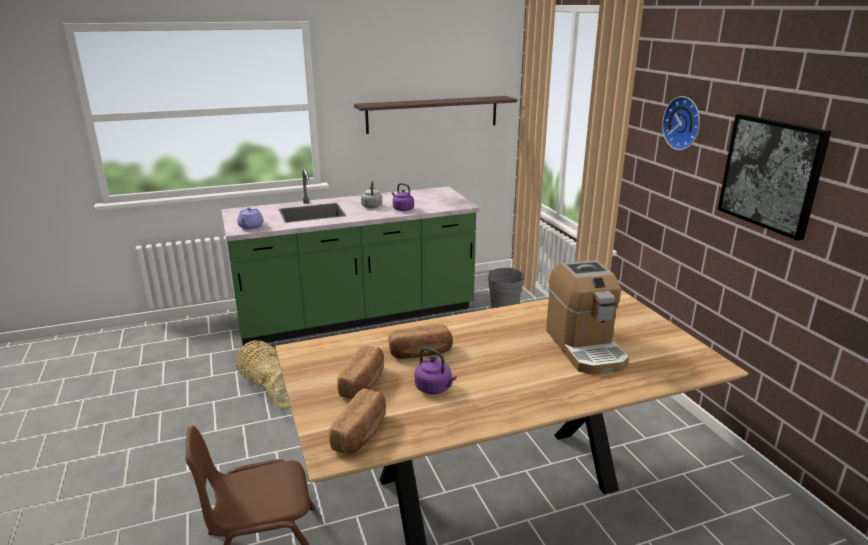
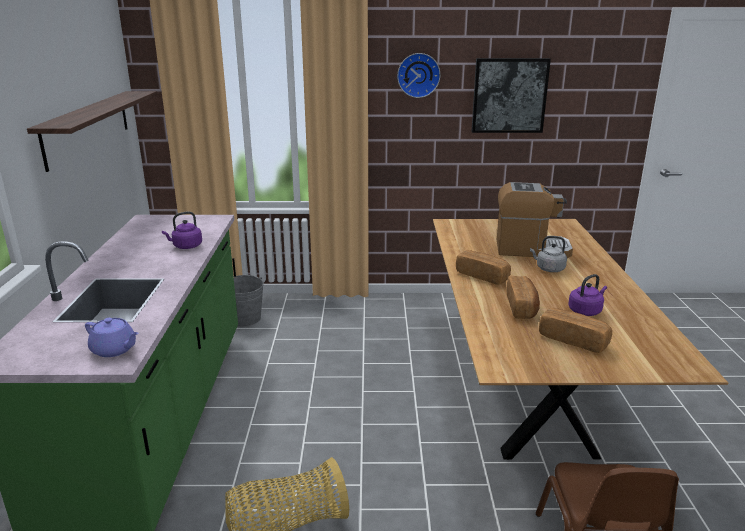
camera: 70 degrees left, 0 degrees up
bread [329,389,386,454] -> bread moved to [456,250,511,285]
grey kettle [361,180,382,208] -> grey kettle moved to [530,236,567,272]

